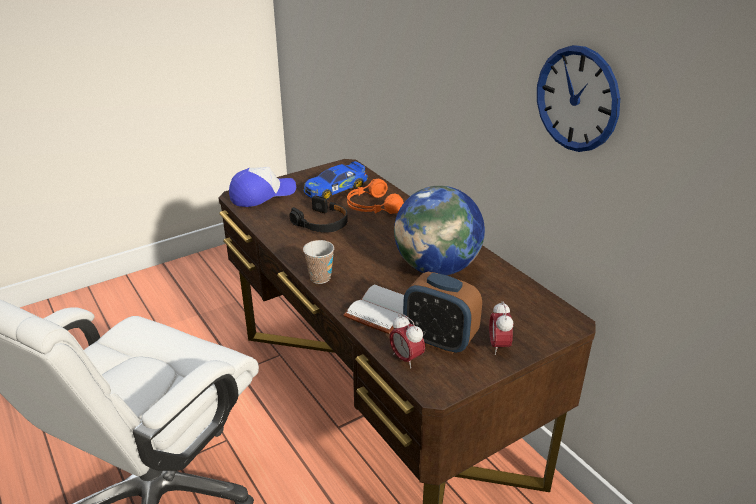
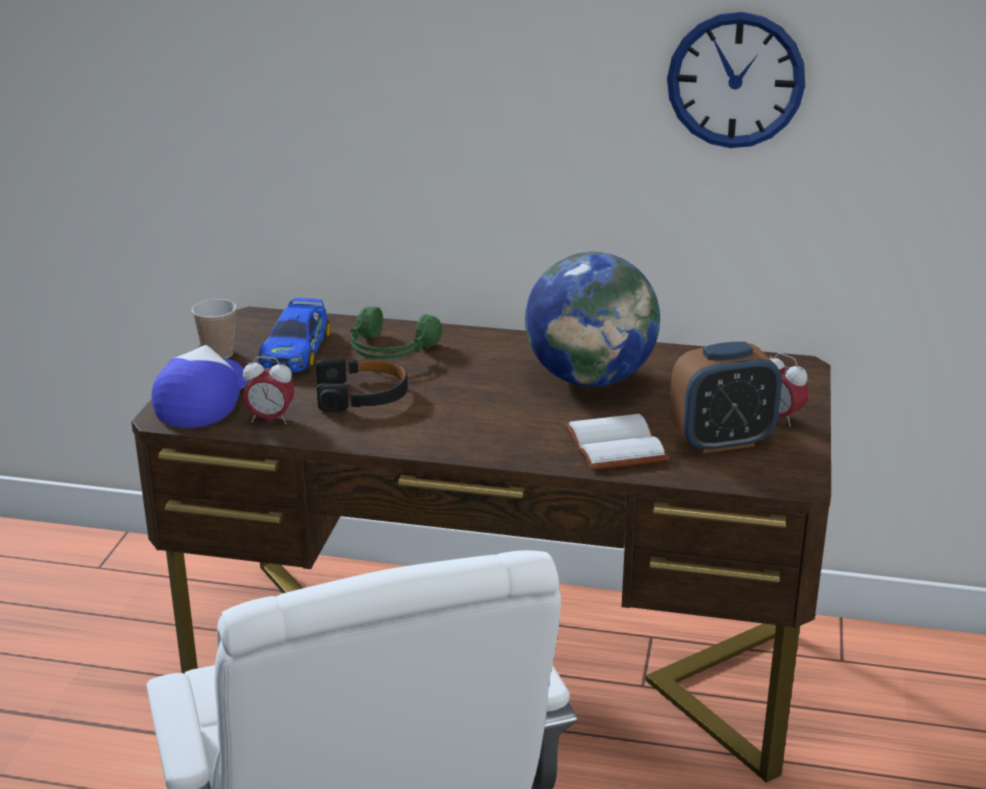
camera: 45 degrees left, 5 degrees down
cup [303,240,334,284] -> cup moved to [192,299,237,359]
orange headphones [347,179,404,214] -> green headphones [351,307,442,359]
alarm clock [389,314,425,369] -> alarm clock moved to [243,356,294,424]

